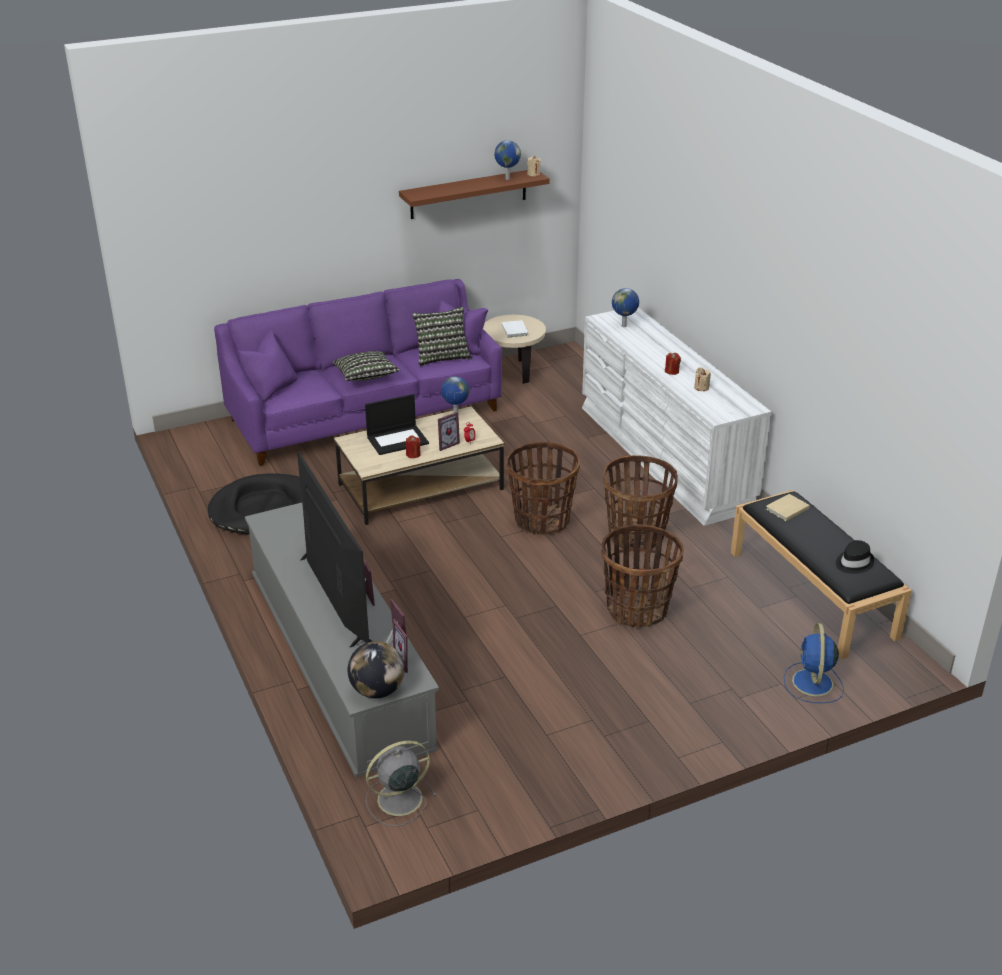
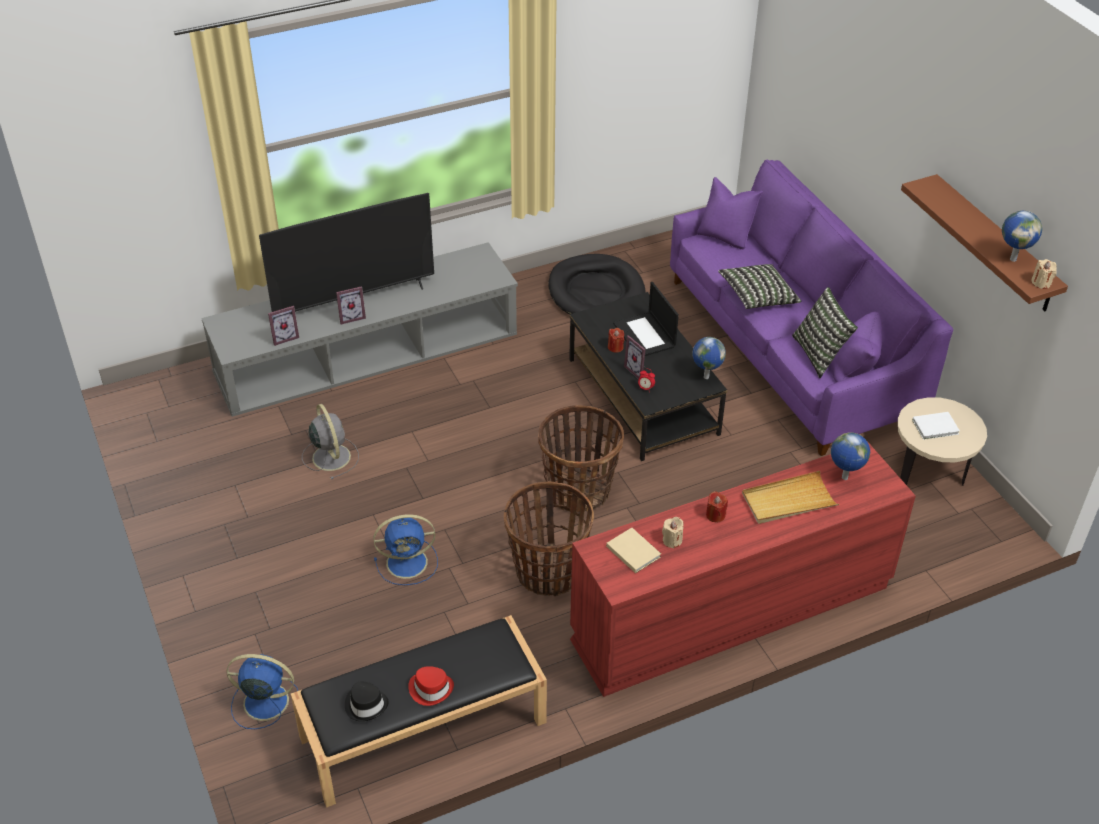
camera: 90 degrees right, 10 degrees up
beige coffee table [334,407,504,525] -> black coffee table [569,292,727,461]
globe [348,641,404,698] -> none
grey fan [366,741,437,826] -> grey fan moved to [302,404,359,479]
picture frame [393,619,413,673] -> none
white dresser [582,307,771,526] -> red dresser [570,442,916,697]
basket [601,524,684,628] -> blue fan [373,514,438,585]
beige book [765,494,810,521] -> beige book moved to [606,528,661,573]
none -> red hat [408,666,454,706]
none -> beige tray [742,471,839,524]

